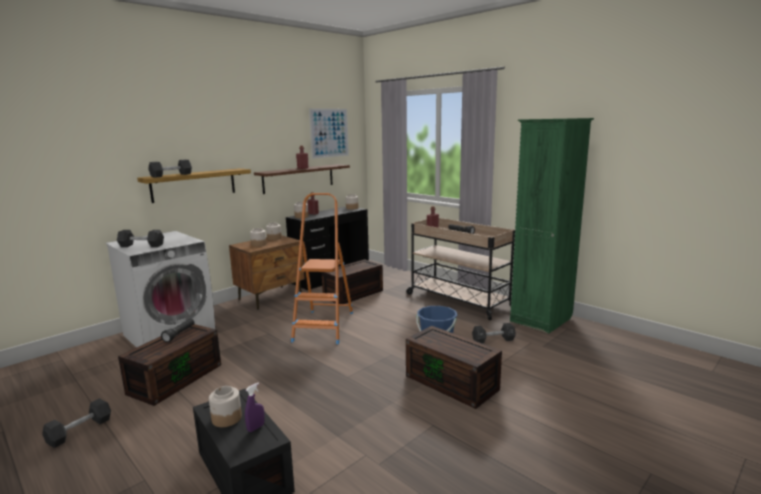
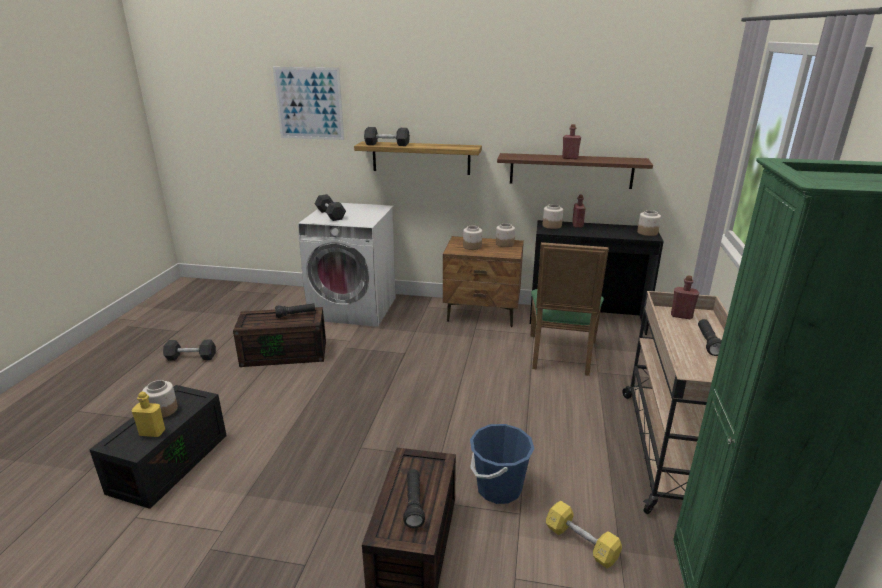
camera: 55 degrees right, 10 degrees up
purple spray bottle [245,382,265,432] -> yellow bottle [132,392,165,437]
orange step ladder [291,193,353,344] -> none
picture [309,108,349,159] -> picture moved to [273,67,344,140]
brown storage box [322,259,383,304] -> green chair [530,242,609,376]
black dumbbell [472,323,516,344] -> yellow dumbbell [546,500,622,568]
none -> black flashlight [403,469,425,528]

